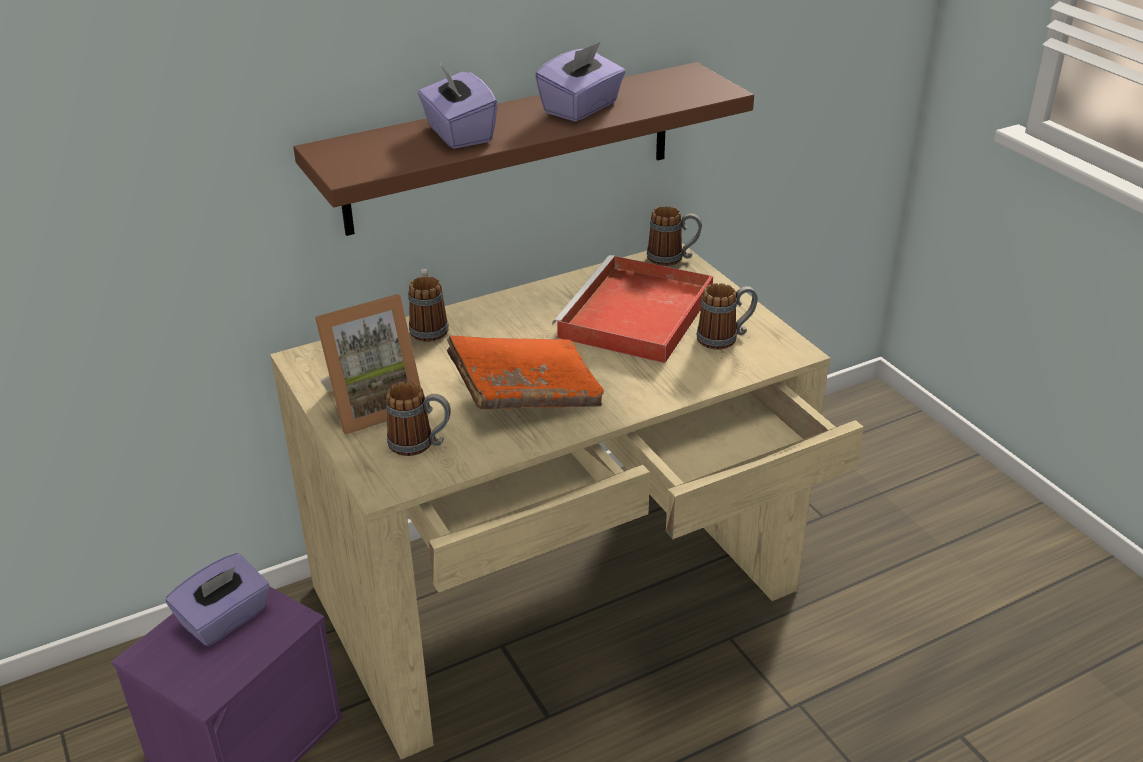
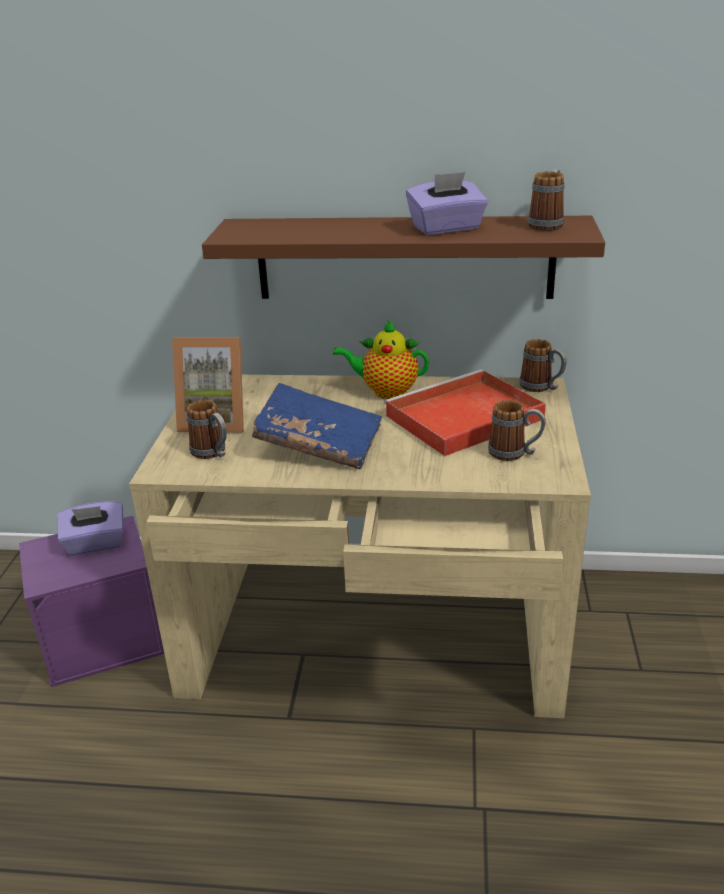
camera: 35 degrees right, 5 degrees down
mug [408,269,449,342] -> mug moved to [528,170,564,231]
purple tissue box [418,65,498,149] -> none
orange book [447,336,604,409] -> blue book [252,383,382,470]
none -> teapot [333,320,429,399]

